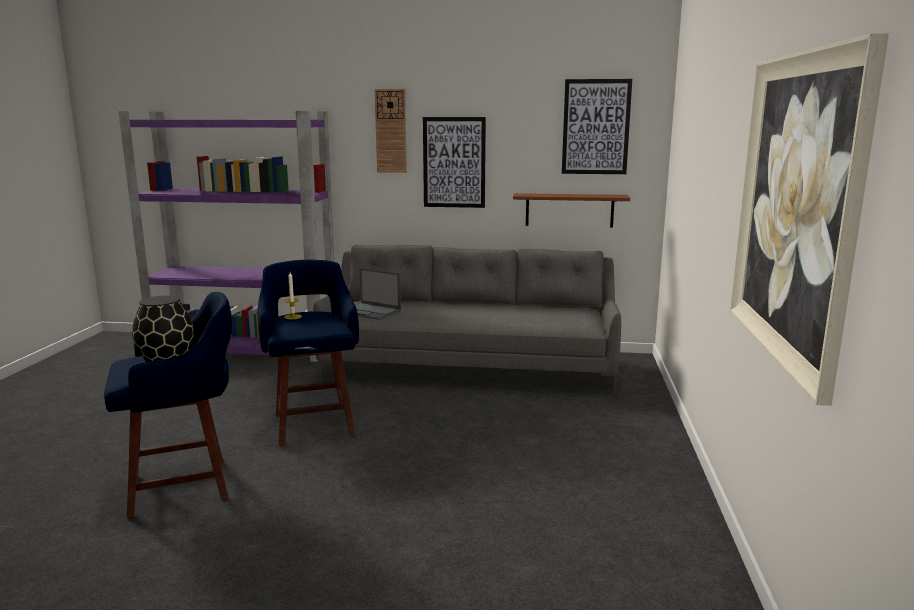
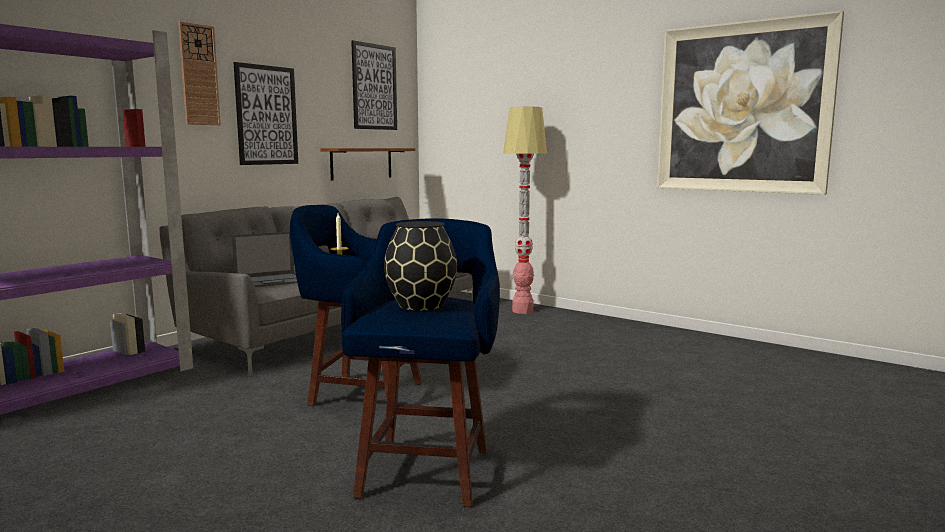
camera: 60 degrees left, 5 degrees down
none -> floor lamp [503,107,547,314]

